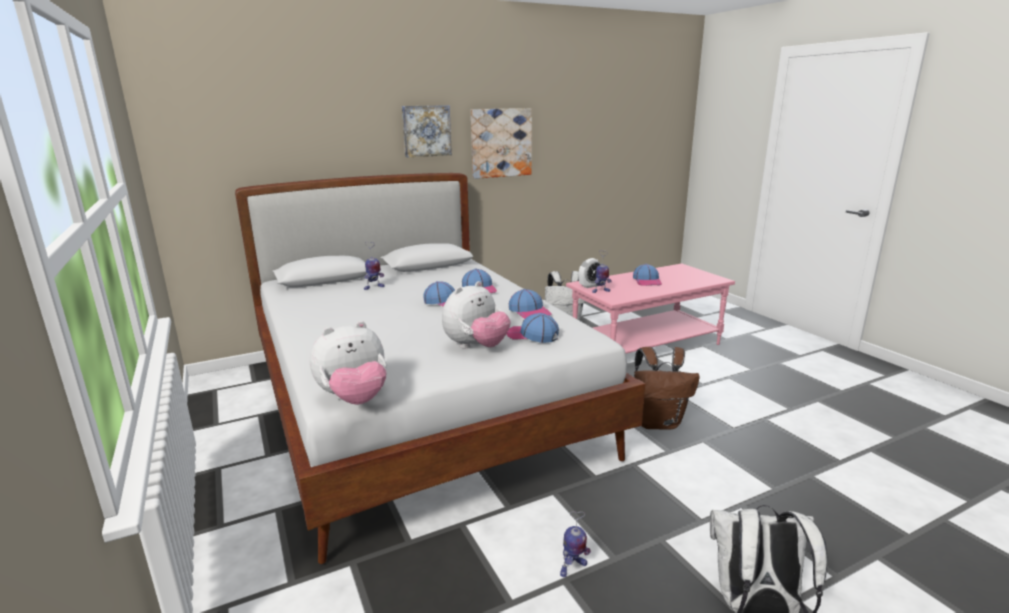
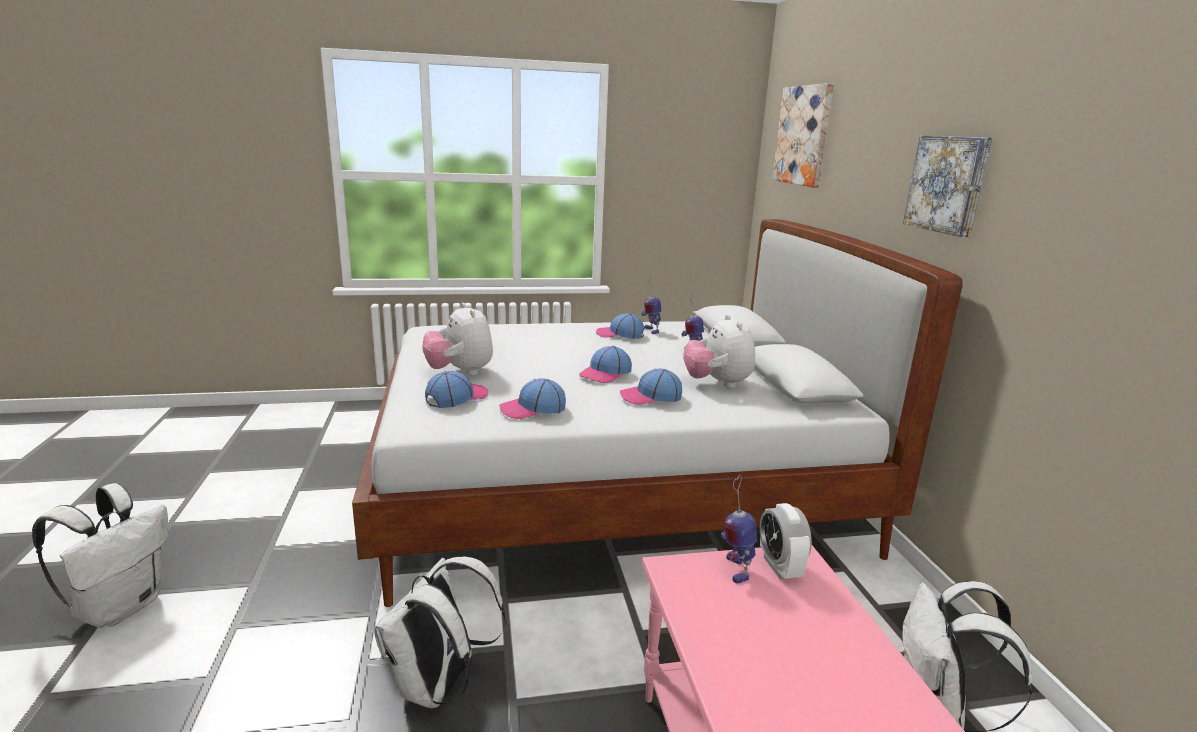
camera: 105 degrees right, 0 degrees up
plush toy [310,321,387,405] -> plush toy moved to [683,314,755,388]
picture [471,108,532,179] -> picture moved to [772,83,834,188]
toy robot [560,511,591,577] -> toy robot moved to [642,277,661,334]
cap [633,264,662,286] -> cap moved to [596,313,644,339]
brown backpack [634,347,700,430] -> white backpack [374,557,506,708]

